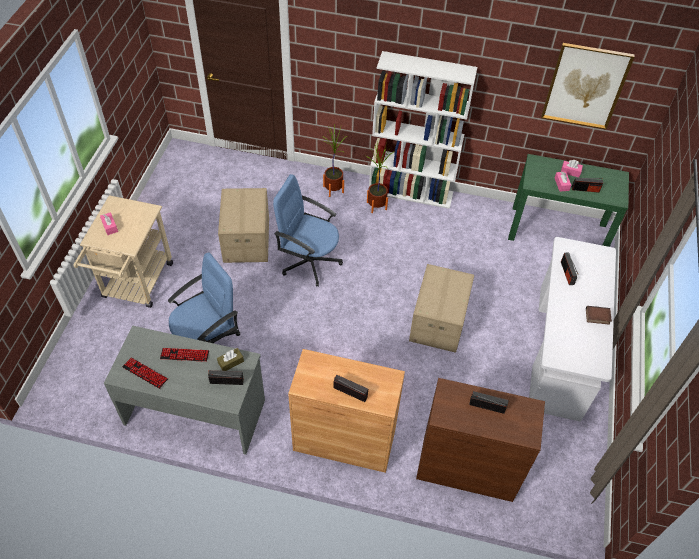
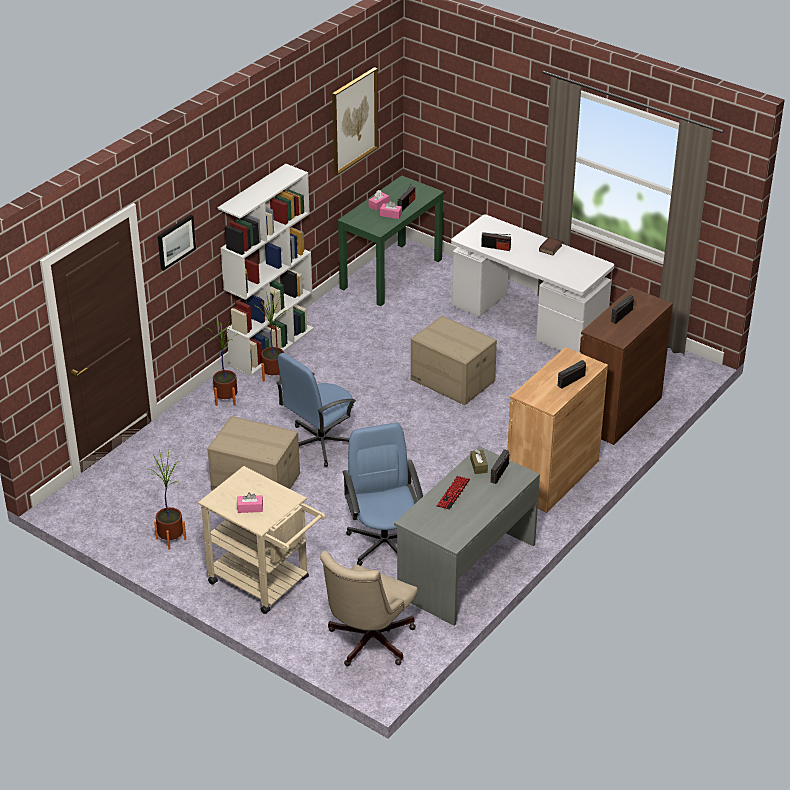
camera: 65 degrees left, 15 degrees down
keyboard [122,358,168,389] -> none
none -> potted plant [146,449,186,550]
none -> picture [158,215,196,271]
none -> beige office chair [320,551,418,666]

